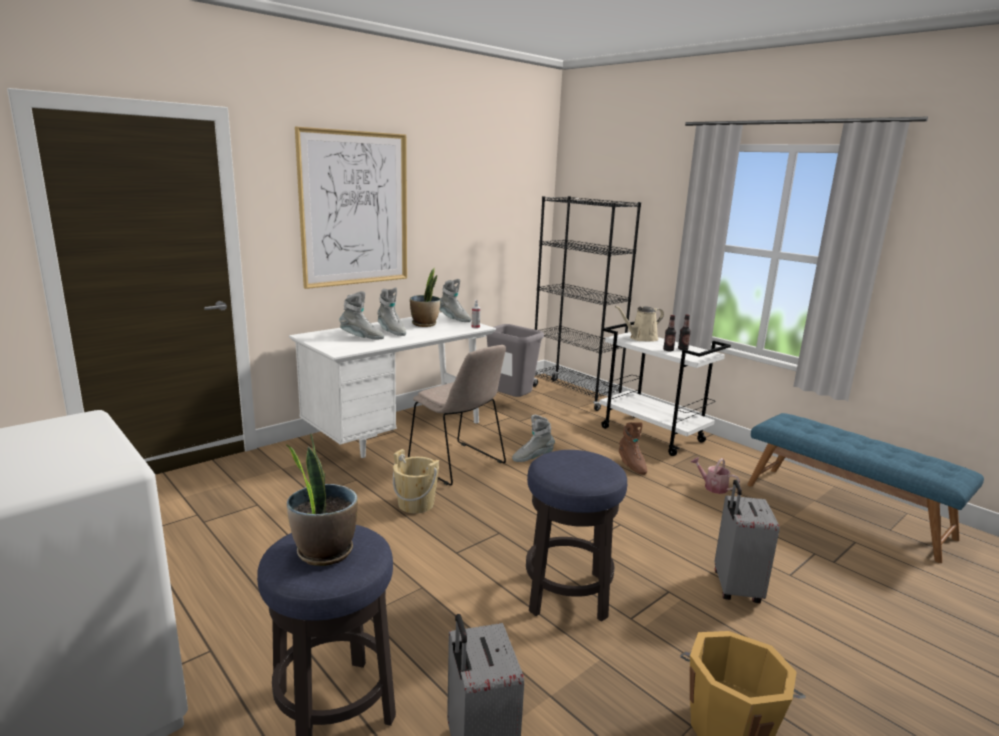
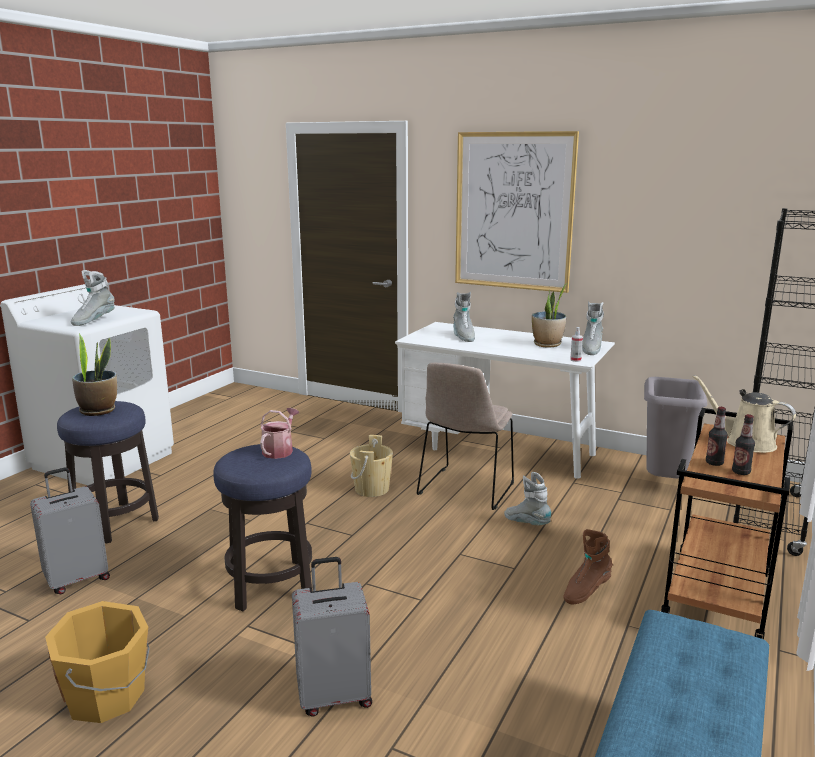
camera: 70 degrees right, 0 degrees up
grey boot [377,288,406,336] -> grey boot moved to [71,270,115,326]
white cart [599,321,731,456] -> brown cart [661,408,793,640]
watering can [691,457,740,494] -> watering can moved to [260,408,299,459]

